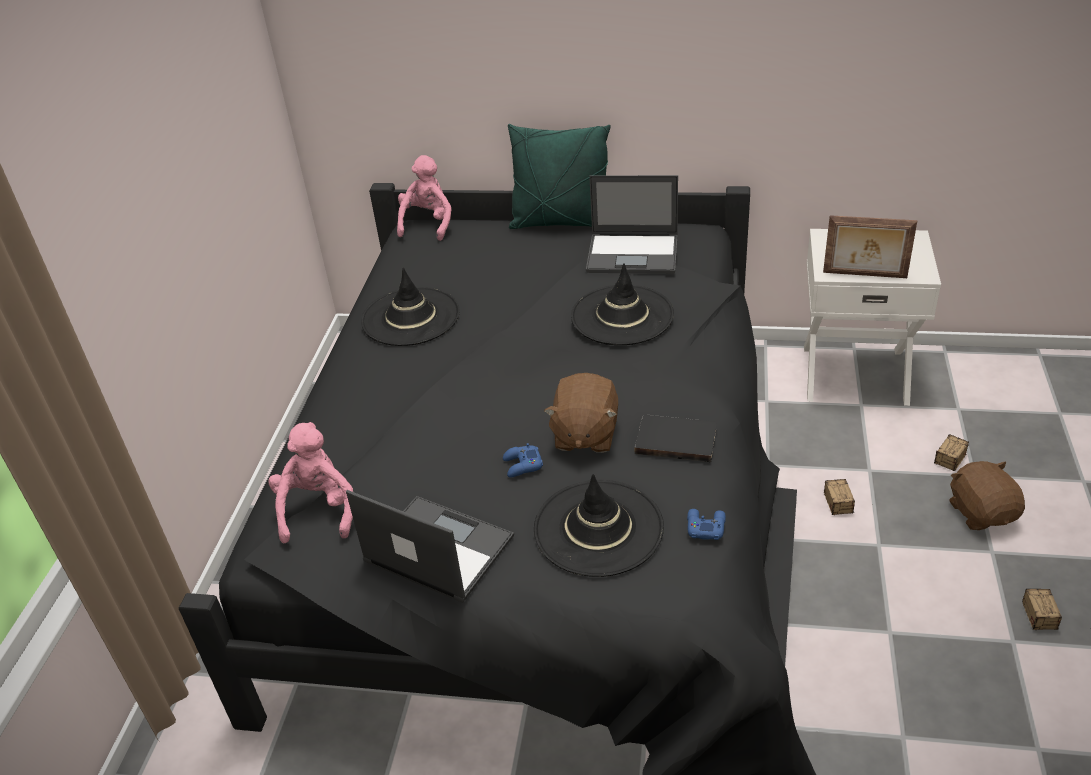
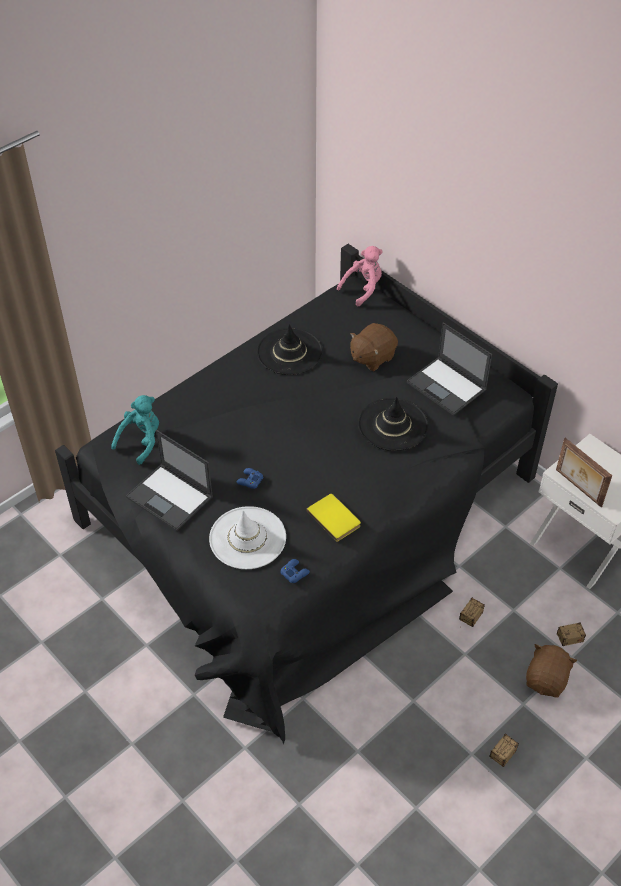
camera: 35 degrees right, 10 degrees up
pink plush toy [268,422,353,543] -> turquoise plush toy [111,395,159,465]
laptop [346,490,514,603] -> laptop turned 150 degrees clockwise [126,430,213,531]
green pillow [508,124,611,229] -> none
black hat [534,474,664,577] -> white hat [209,506,286,569]
brown plush toy [544,373,618,453] -> brown plush toy moved to [350,323,398,371]
black book [635,415,717,462] -> yellow book [306,494,361,542]

